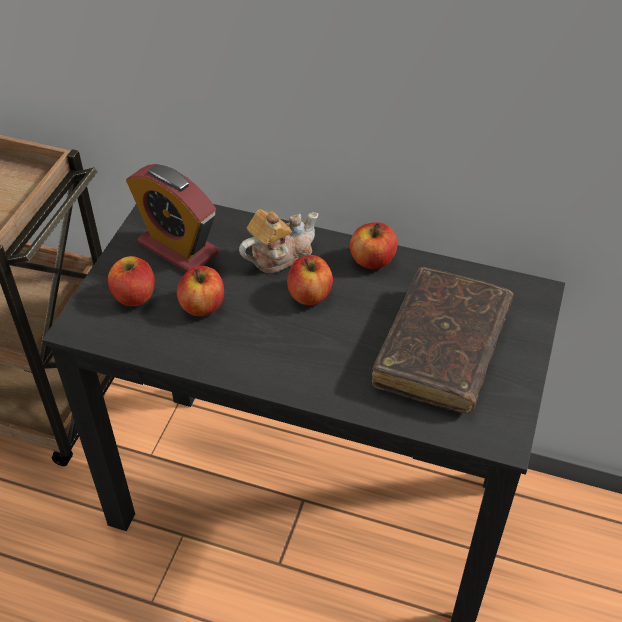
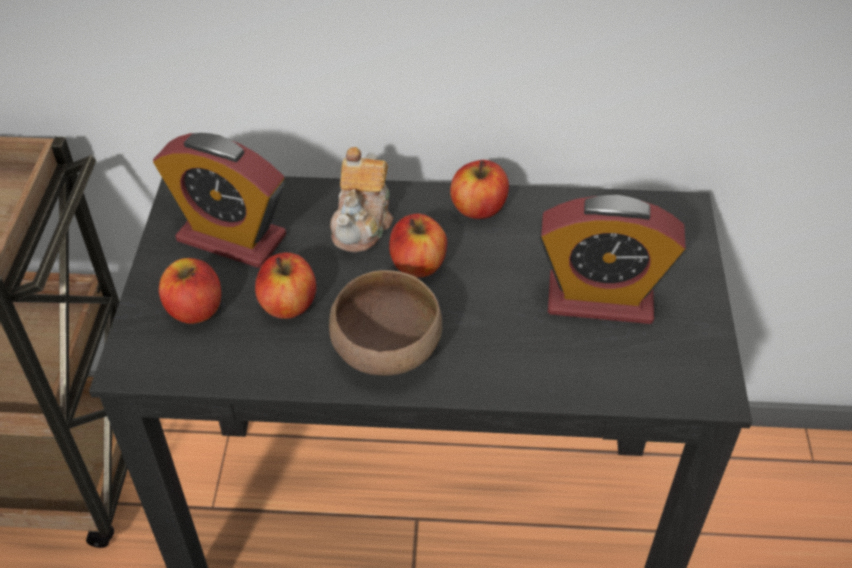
camera: 15 degrees left, 0 degrees up
teapot [239,209,319,273] -> teapot turned 150 degrees clockwise [330,147,394,252]
brown book [372,267,513,414] -> alarm clock [539,195,686,324]
none -> brown bowl [329,270,442,376]

